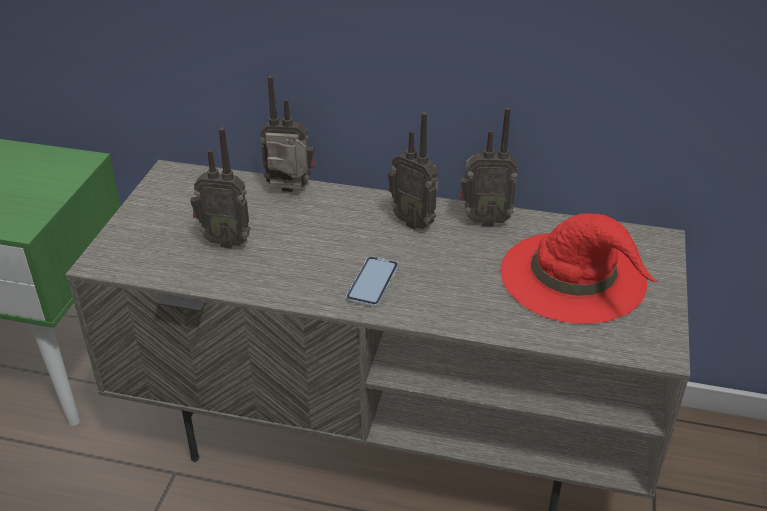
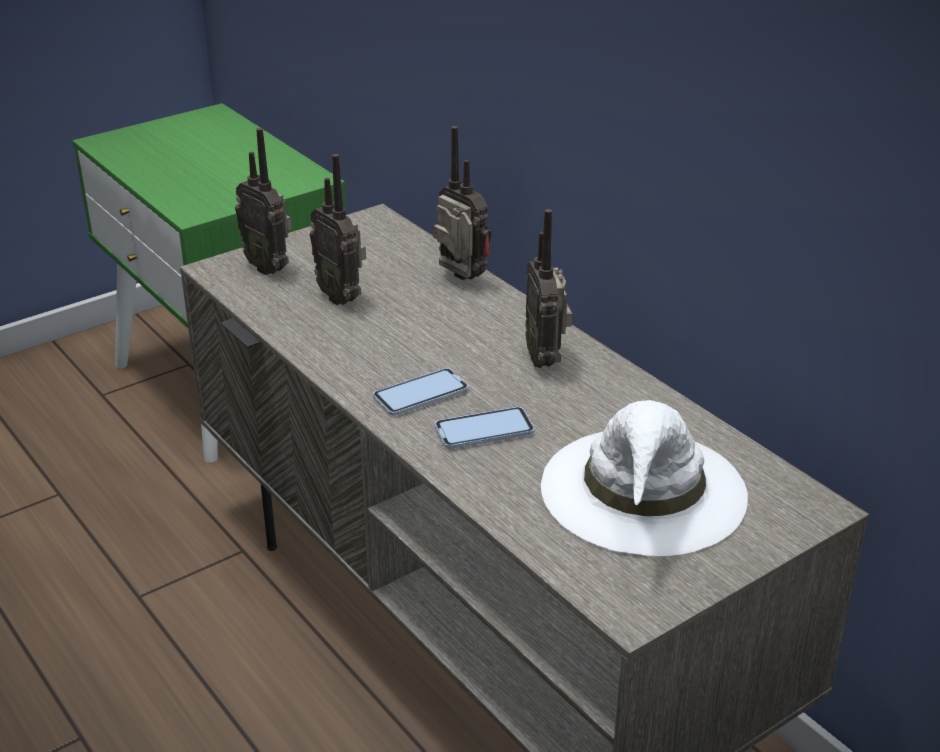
camera: 40 degrees right, 5 degrees down
radio [459,107,518,226] -> radio moved to [235,128,292,275]
red hat [501,213,657,324] -> white hat [541,400,748,556]
none -> phone [435,407,534,449]

